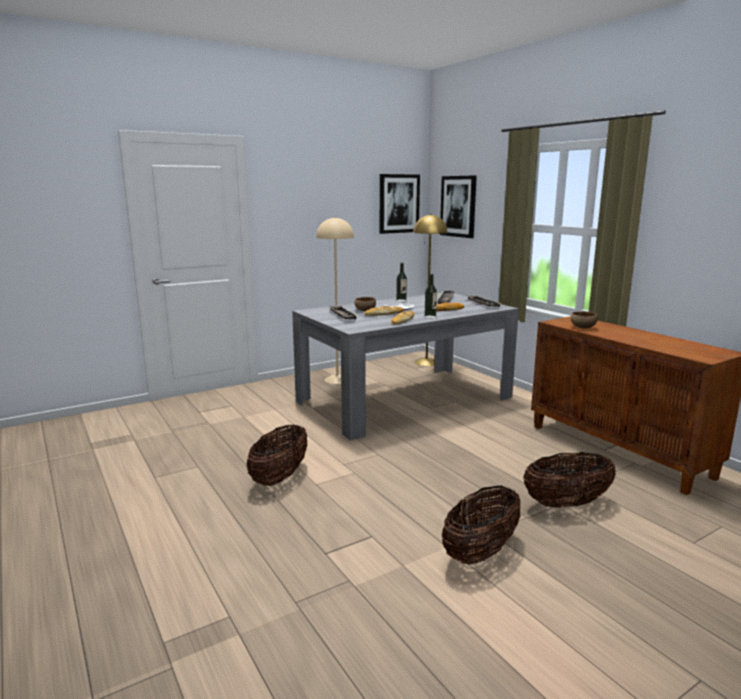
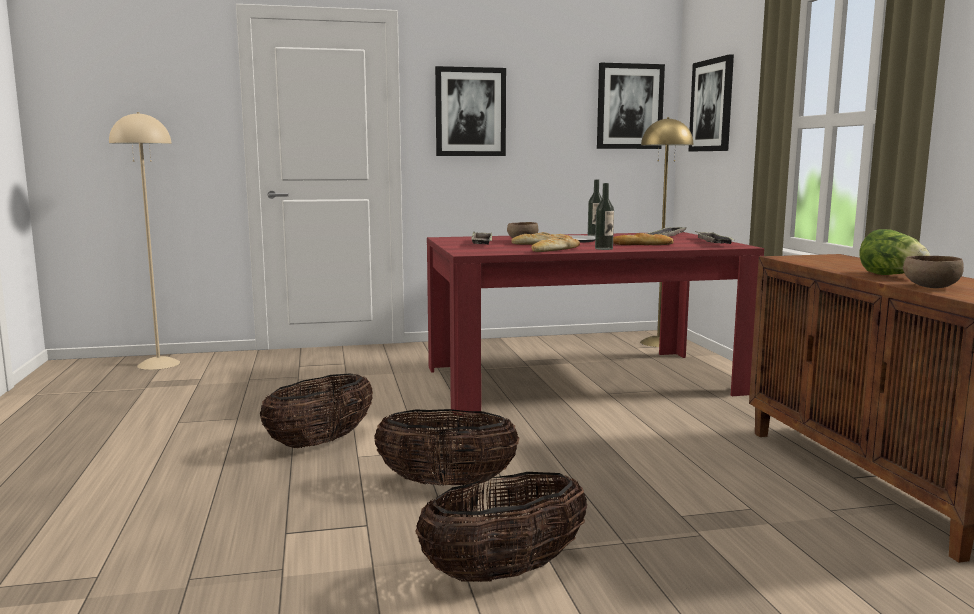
camera: 20 degrees right, 5 degrees down
grey dining table [292,293,519,440] -> red dining table [427,232,764,415]
beige floor lamp [316,217,354,384] -> beige floor lamp moved to [109,112,180,370]
basket [524,452,616,508] -> basket moved to [374,409,519,486]
brown bowl [570,312,598,328] -> brown bowl moved to [903,256,964,288]
none -> picture [435,66,506,156]
none -> lettuce [860,229,930,275]

